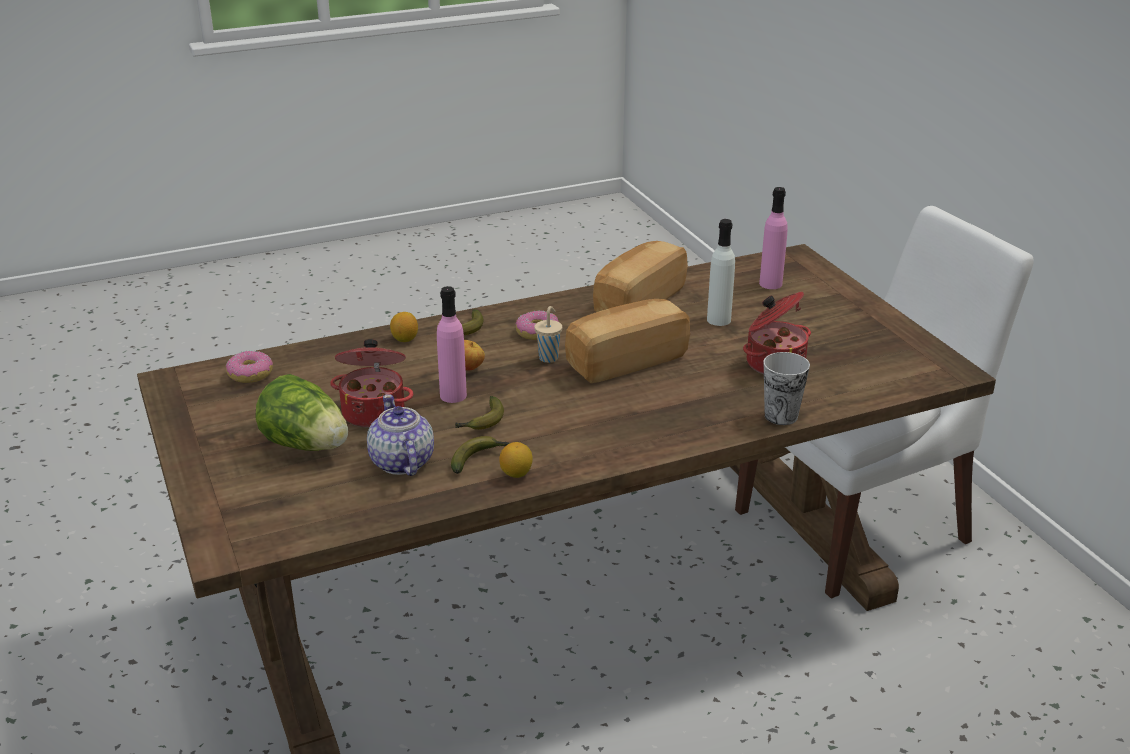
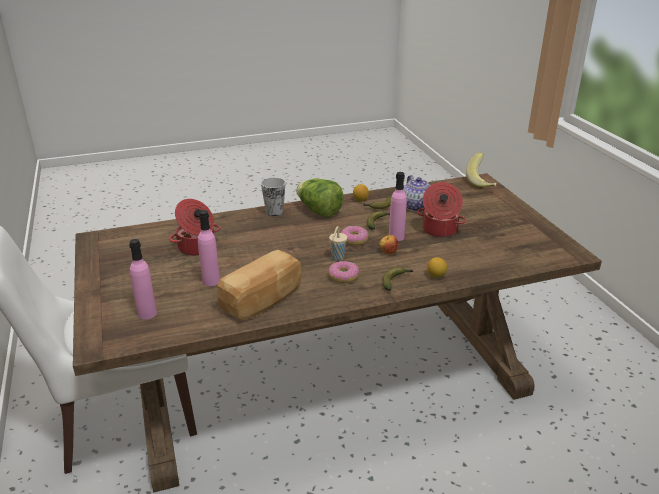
camera: 175 degrees left, 0 degrees up
donut [226,351,273,383] -> donut moved to [341,226,369,245]
lettuce [256,374,348,451] -> lettuce moved to [296,179,344,218]
bread [565,299,690,383] -> none
white bottle [707,219,735,326] -> pink bottle [198,210,220,286]
cup [763,352,810,425] -> cup moved to [261,178,285,216]
none -> banana [466,153,496,189]

